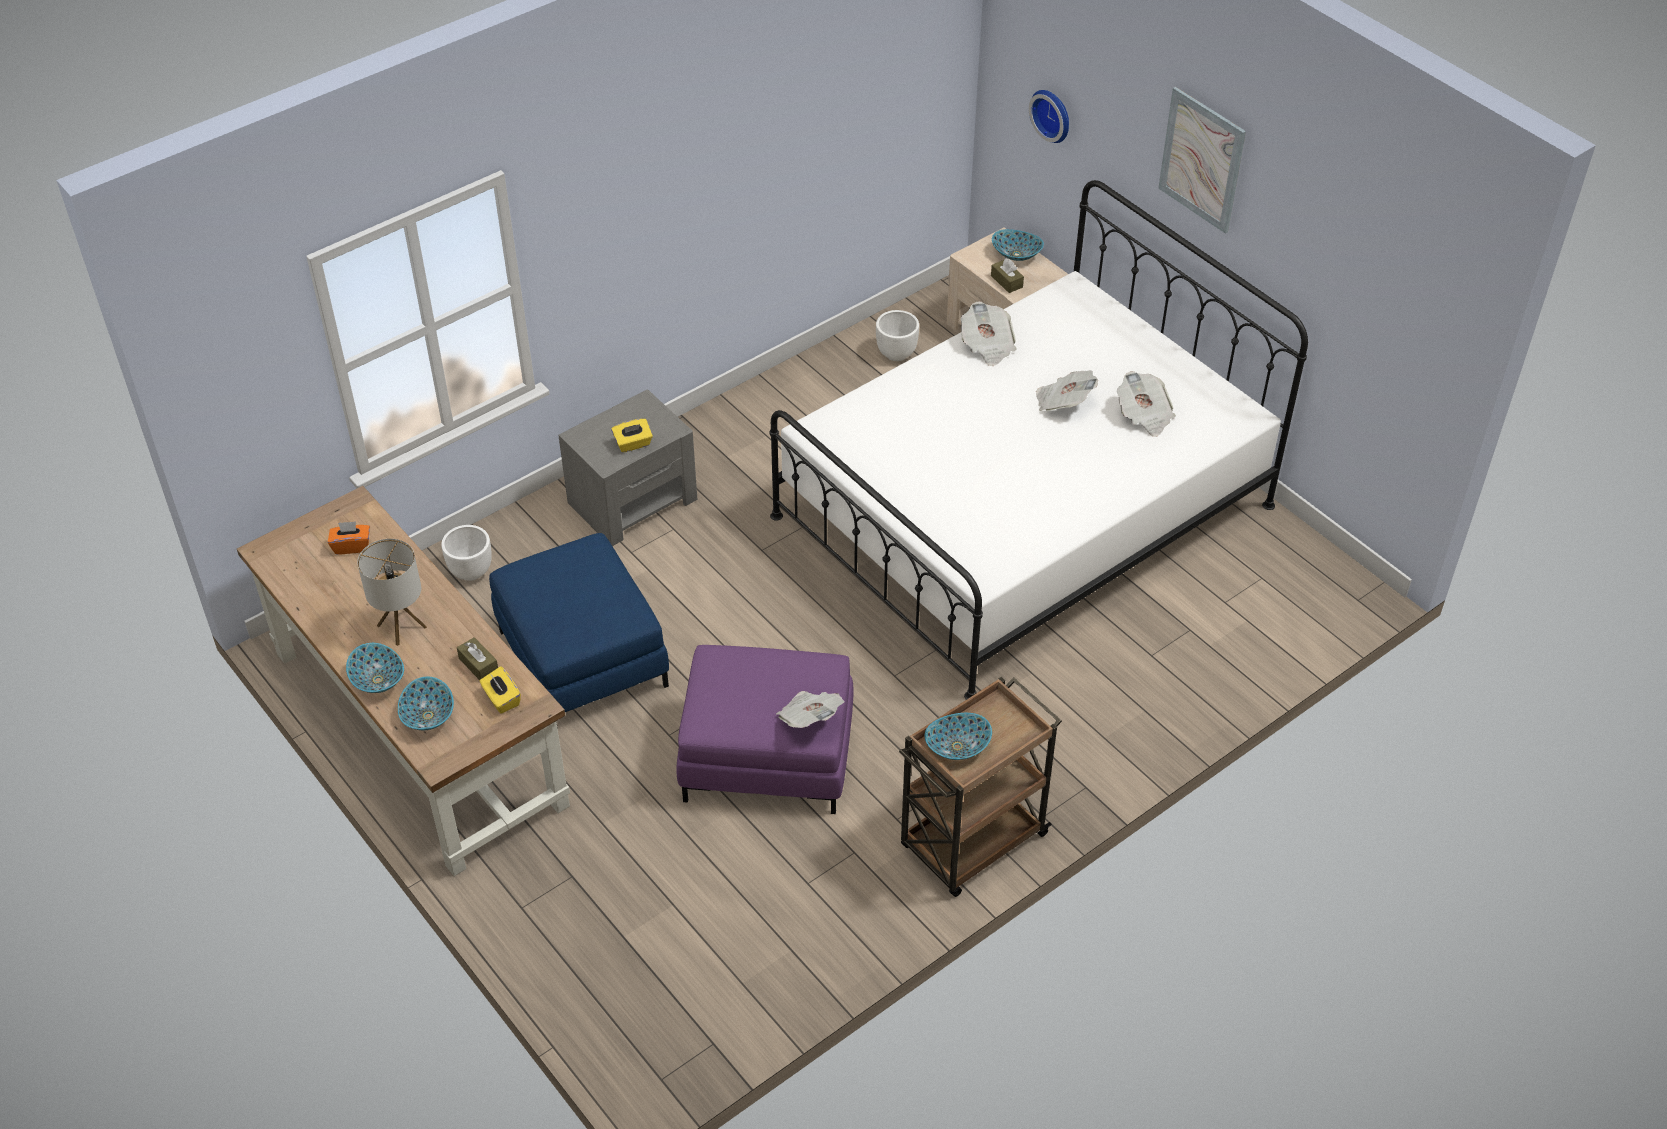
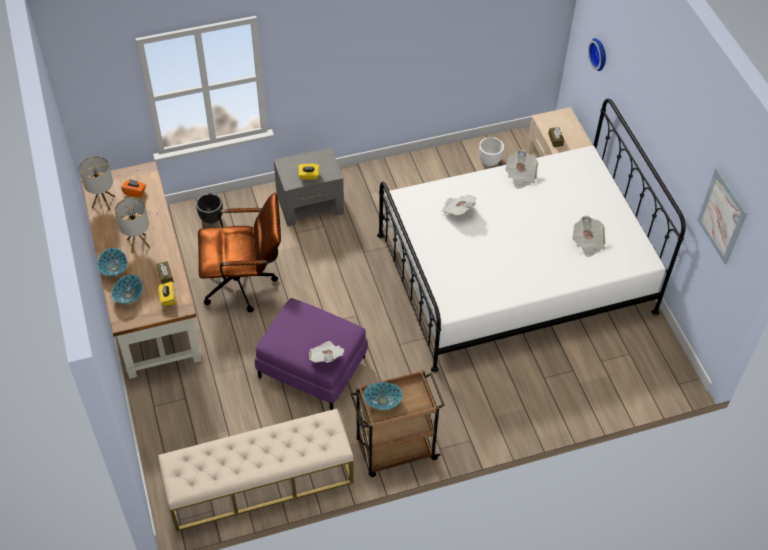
camera: 20 degrees right, 5 degrees up
white planter [441,525,492,581] -> black planter [196,193,223,224]
blue ottoman [489,533,669,729] -> brown office chair [198,193,281,312]
bowl [992,229,1044,261] -> none
newspaper [1036,370,1098,411] -> newspaper moved to [441,195,477,215]
picture [1158,87,1246,234] -> picture moved to [697,168,747,264]
none -> table lamp [79,156,115,210]
none -> beige bench [158,409,354,532]

